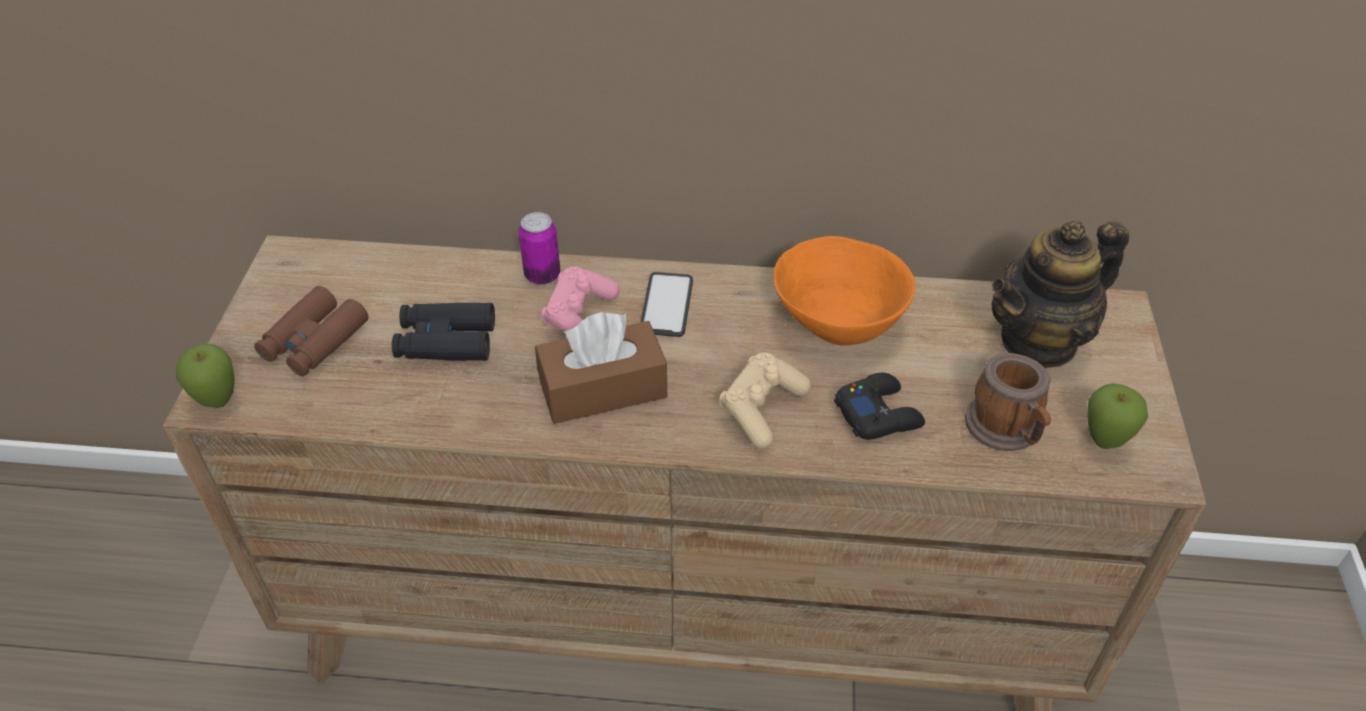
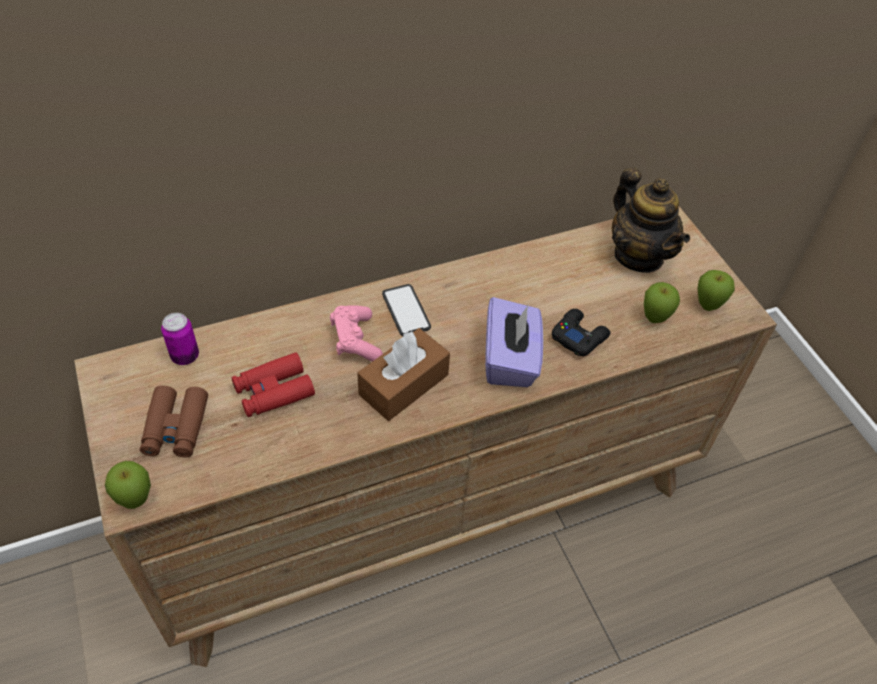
camera: 30 degrees left, 5 degrees up
black binoculars [392,303,495,361] -> red binoculars [232,352,315,417]
can [518,212,560,285] -> can moved to [161,313,199,365]
beige game controller [719,353,811,449] -> purple tissue box [485,297,543,387]
orange bowl [773,236,915,345] -> none
mug [965,353,1051,451] -> apple [644,282,680,323]
teapot [991,220,1129,368] -> teapot turned 60 degrees counterclockwise [612,167,690,273]

